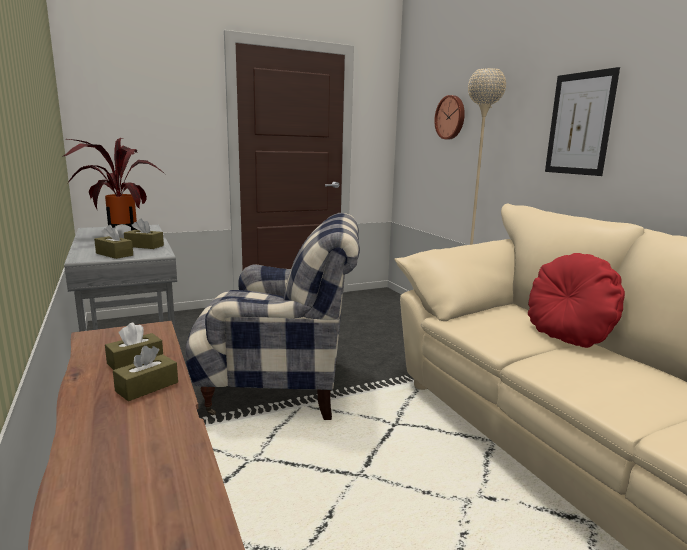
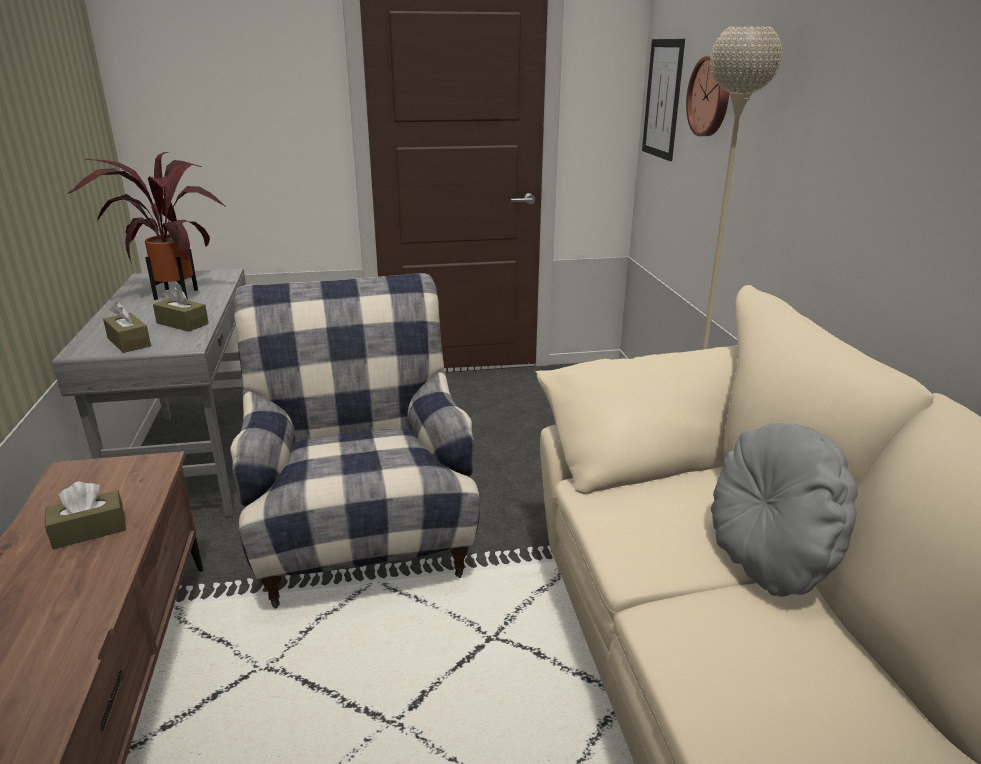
camera: 15 degrees right, 10 degrees up
brown tissue box [113,346,178,401] -> none
armchair [185,213,360,420] -> armchair turned 120 degrees counterclockwise [230,273,480,609]
red pillow [528,253,625,348] -> grey pillow [711,423,858,597]
picture [545,67,620,176] -> picture moved to [642,39,685,161]

